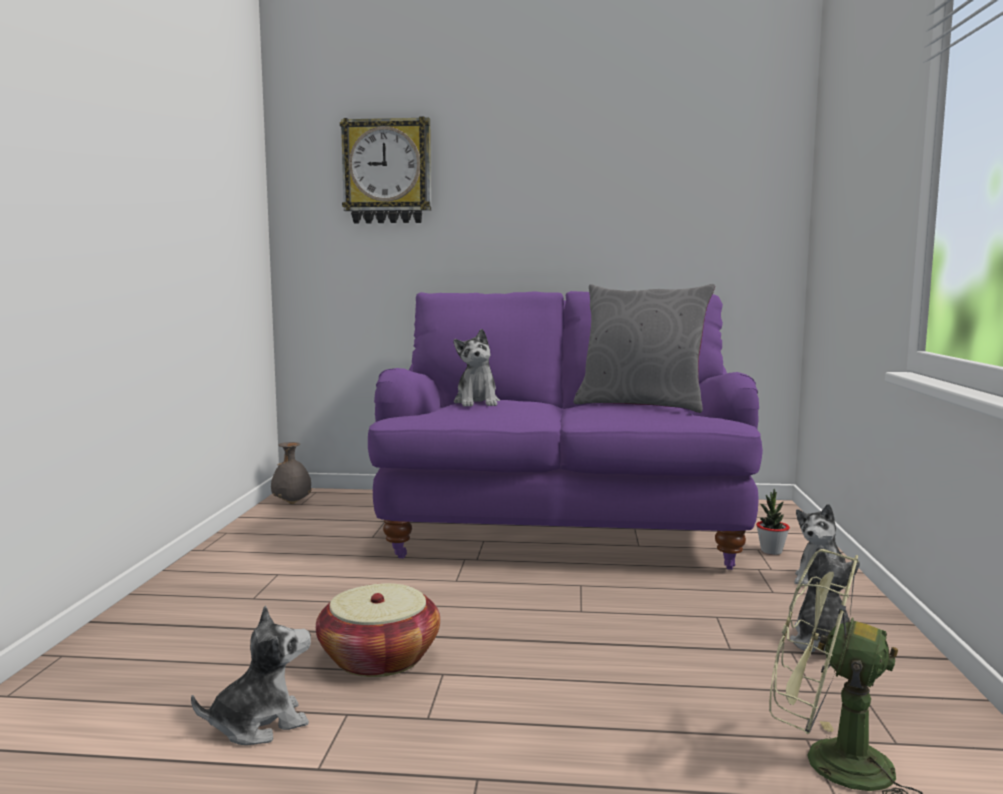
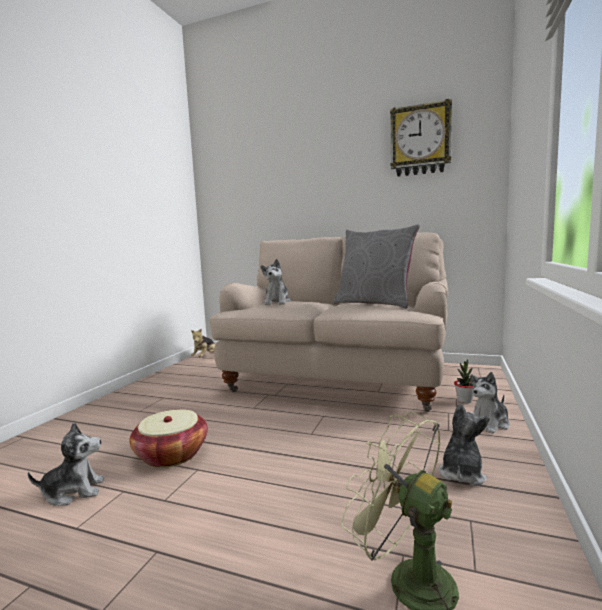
camera: 15 degrees right, 0 degrees up
grey vase [271,442,312,504] -> plush toy [191,328,215,357]
wall clock [340,117,431,224] -> wall clock moved to [390,99,452,177]
purple sofa [368,291,763,570] -> beige sofa [210,232,448,412]

